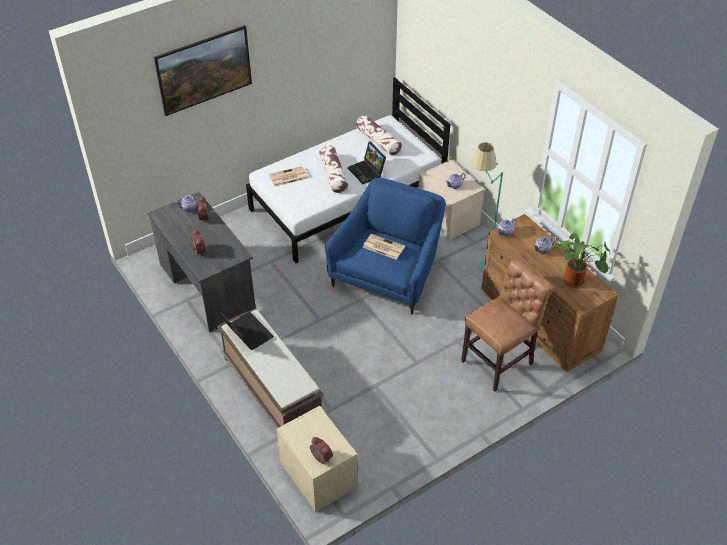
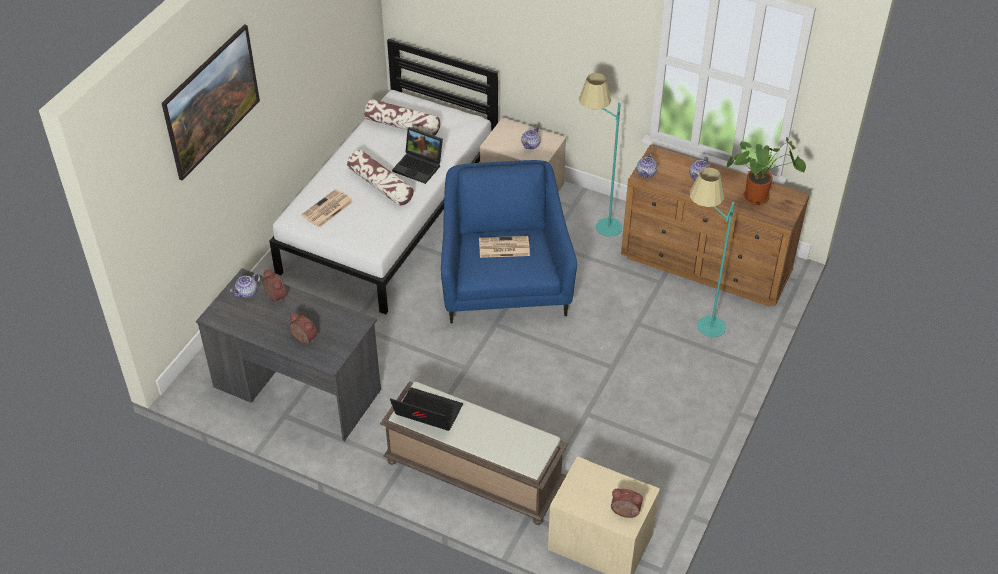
camera: 30 degrees left, 0 degrees up
brown chair [461,258,554,392] -> turquoise floor lamp [690,168,734,337]

